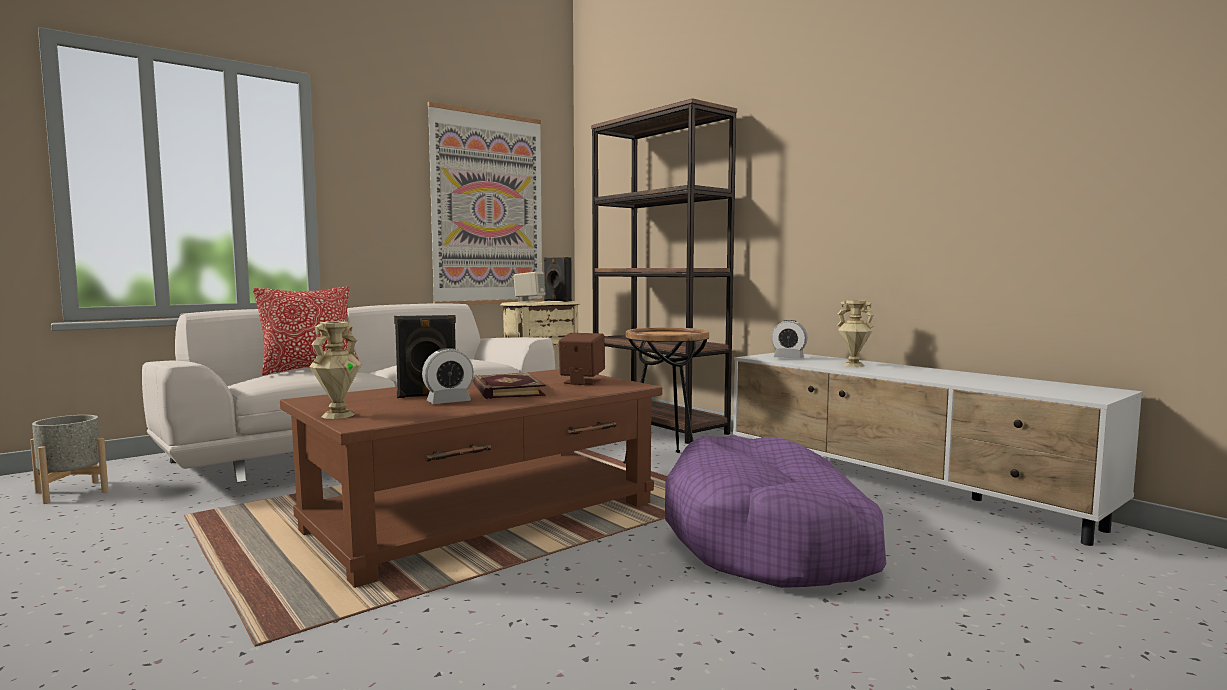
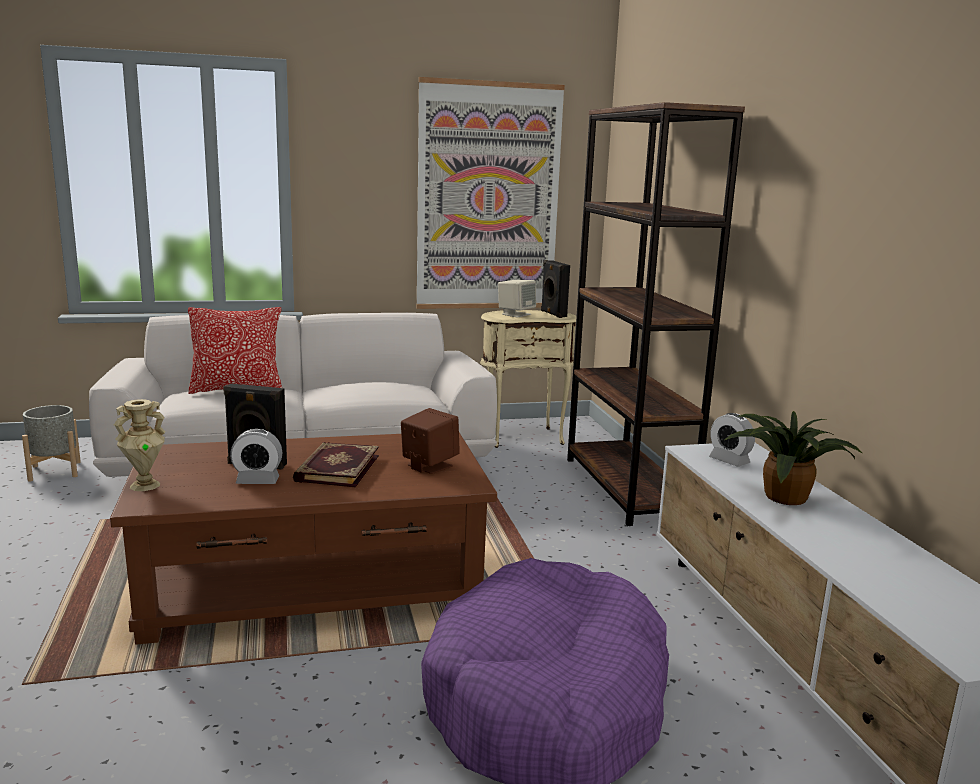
camera: 25 degrees right, 10 degrees up
brown side table [623,327,709,463] -> none
beige vase [837,300,874,367] -> potted plant [724,411,863,505]

